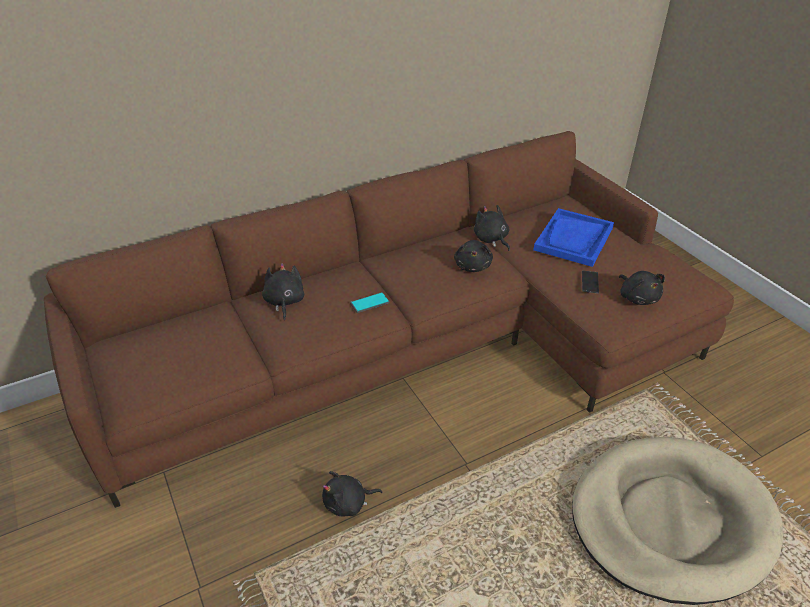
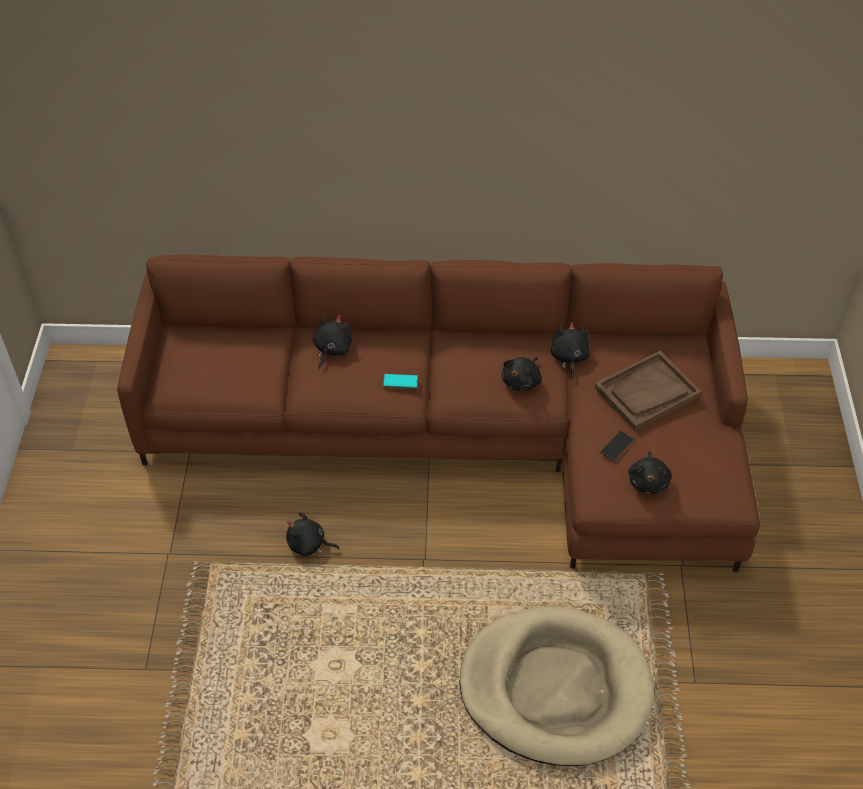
camera: 30 degrees right, 10 degrees up
blue tray [533,208,614,267] -> brown tray [595,351,702,431]

